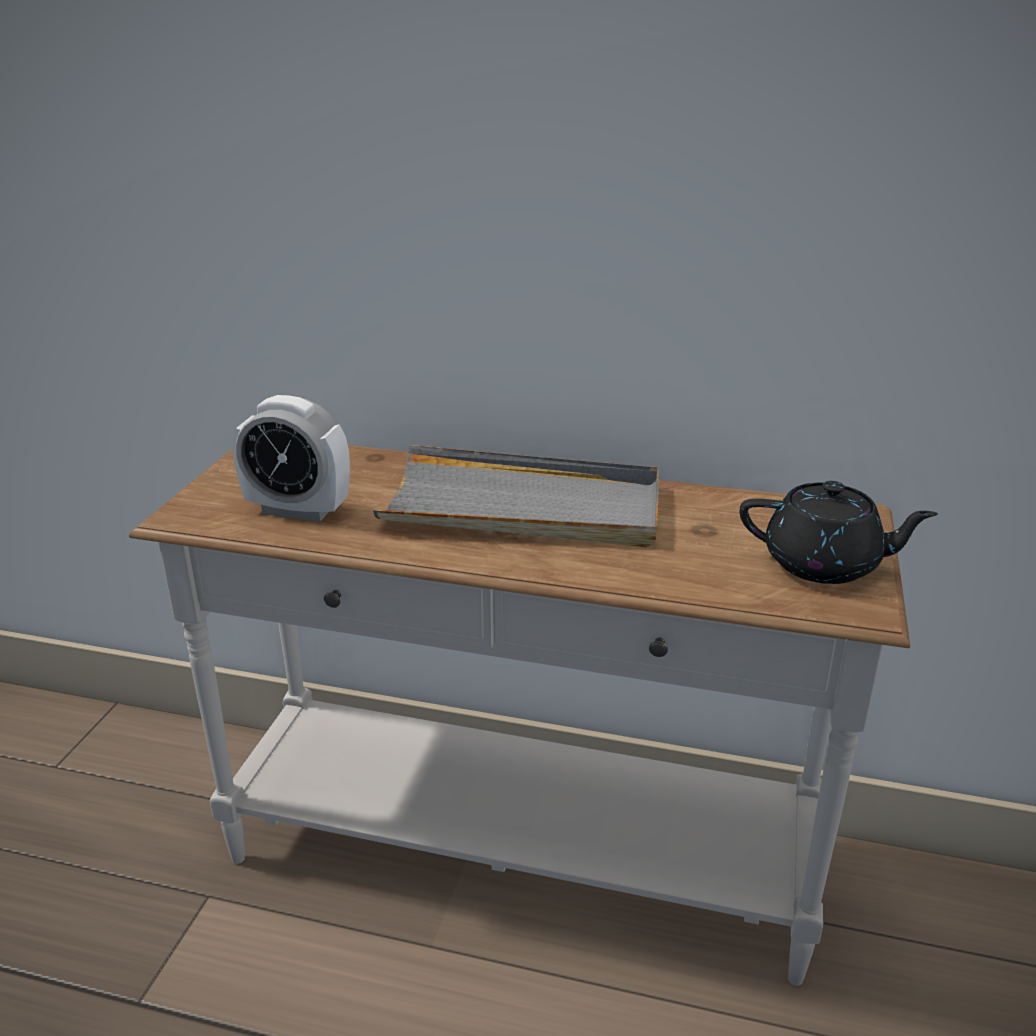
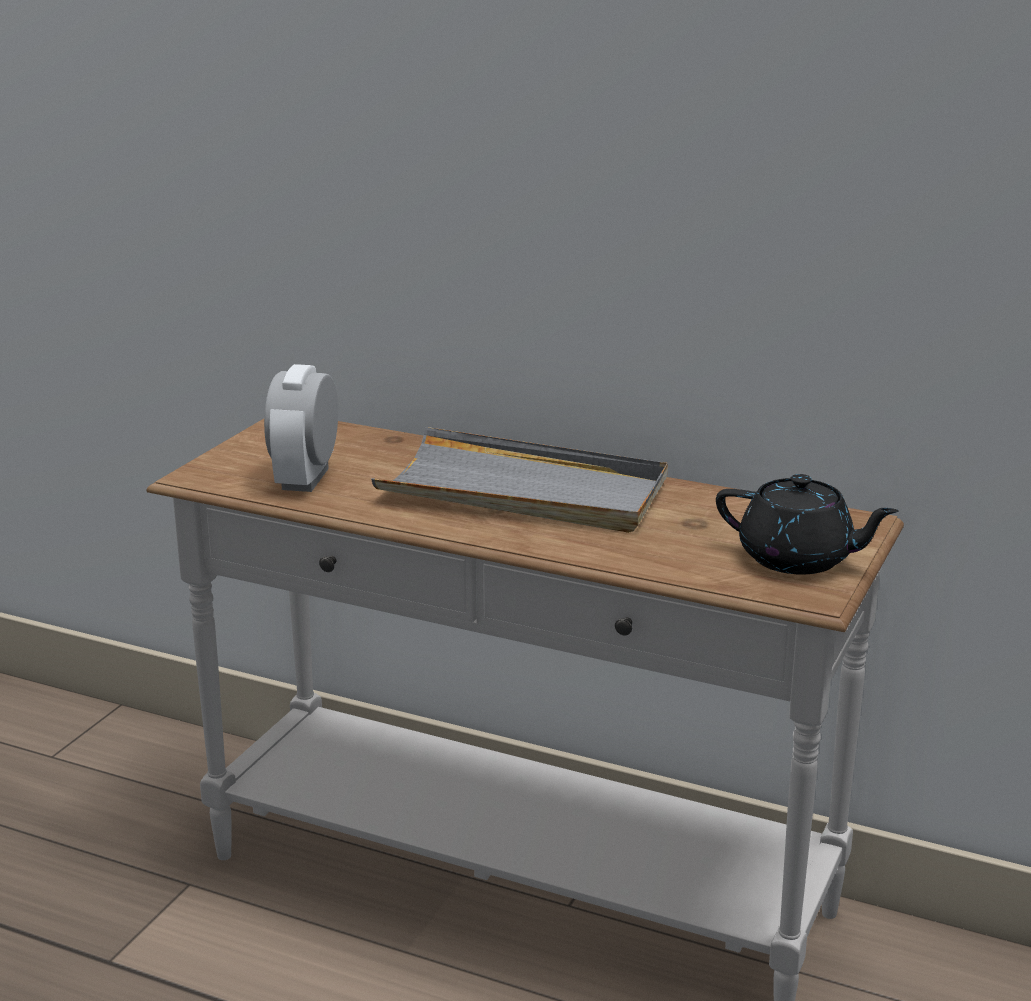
camera: 10 degrees right, 5 degrees down
alarm clock [233,395,350,522] -> alarm clock turned 75 degrees clockwise [264,364,338,492]

